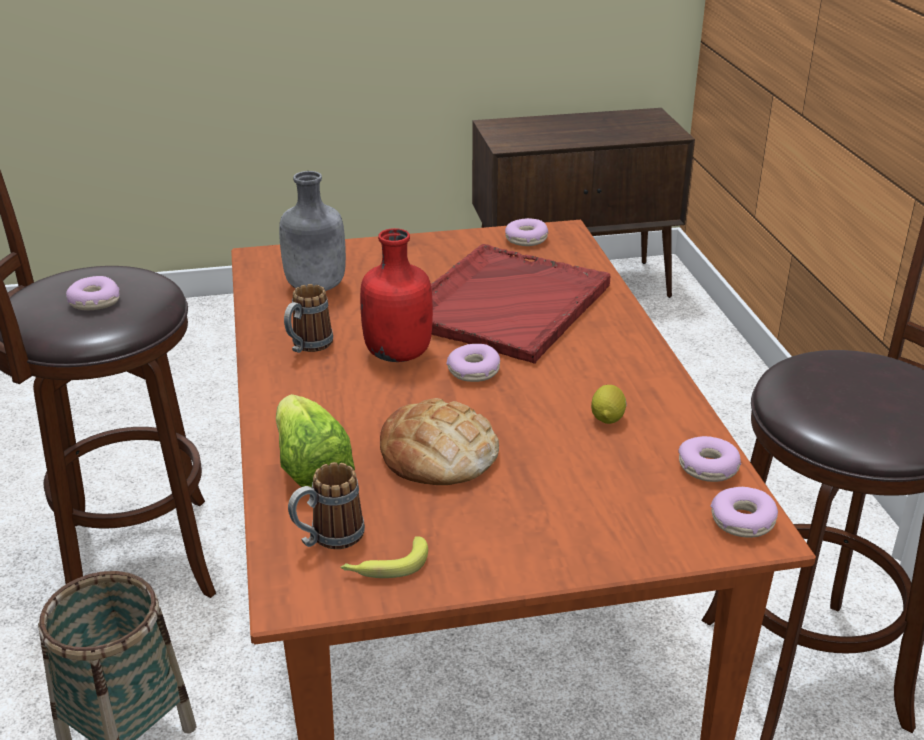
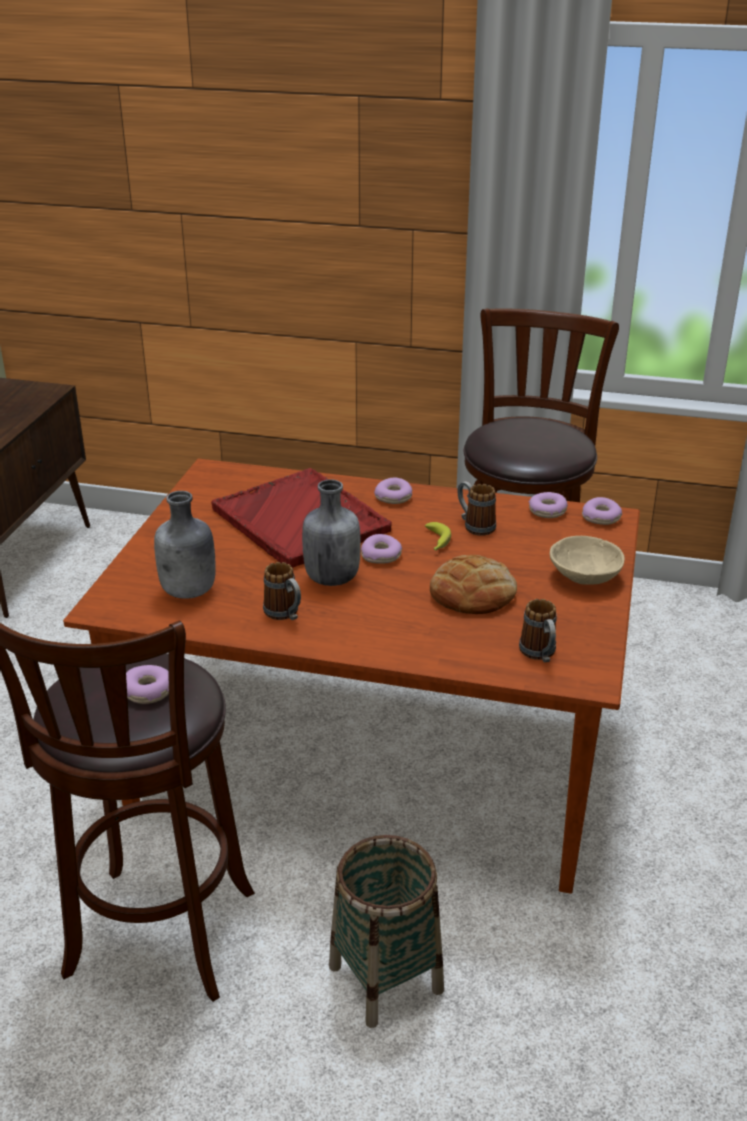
camera: 65 degrees left, 0 degrees up
lettuce [276,394,355,488] -> none
banana [340,536,428,578] -> banana moved to [425,522,451,551]
red bottle [360,228,433,362] -> grey bottle [302,479,361,586]
donut [505,218,549,246] -> donut moved to [374,477,413,504]
lemon [591,385,626,424] -> mug [458,481,496,536]
none -> beige bowl [550,536,625,585]

